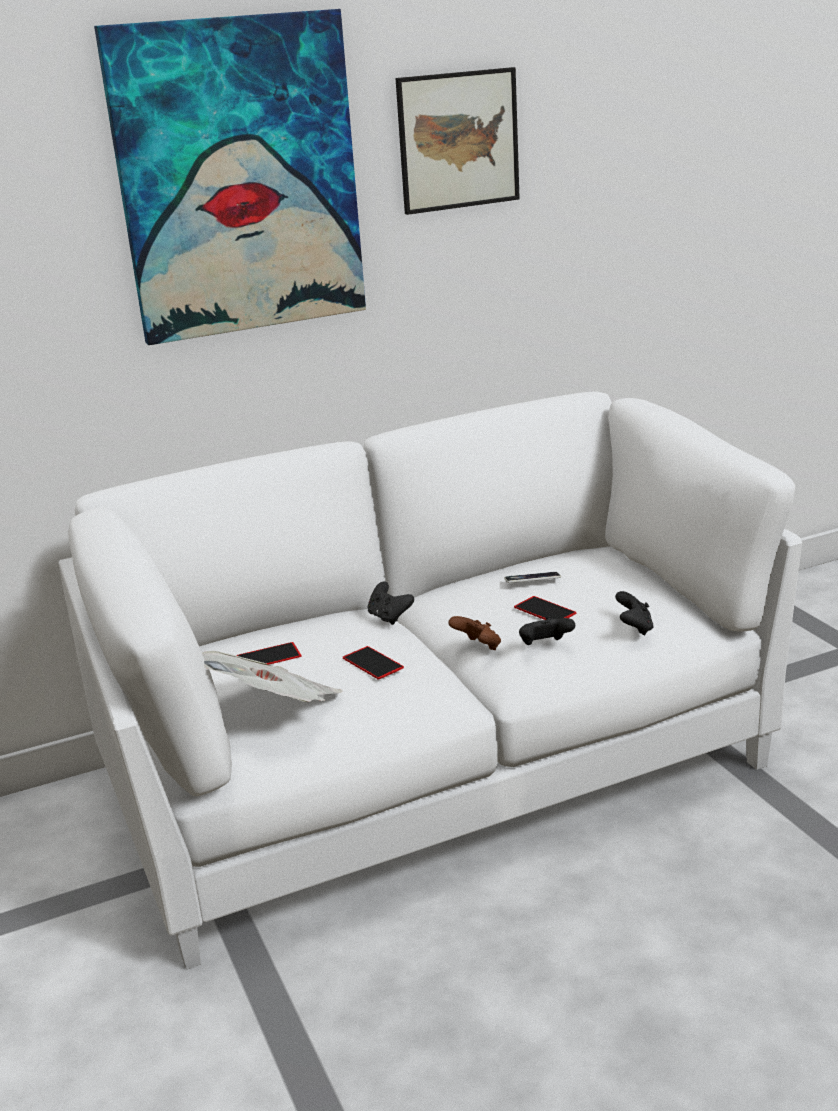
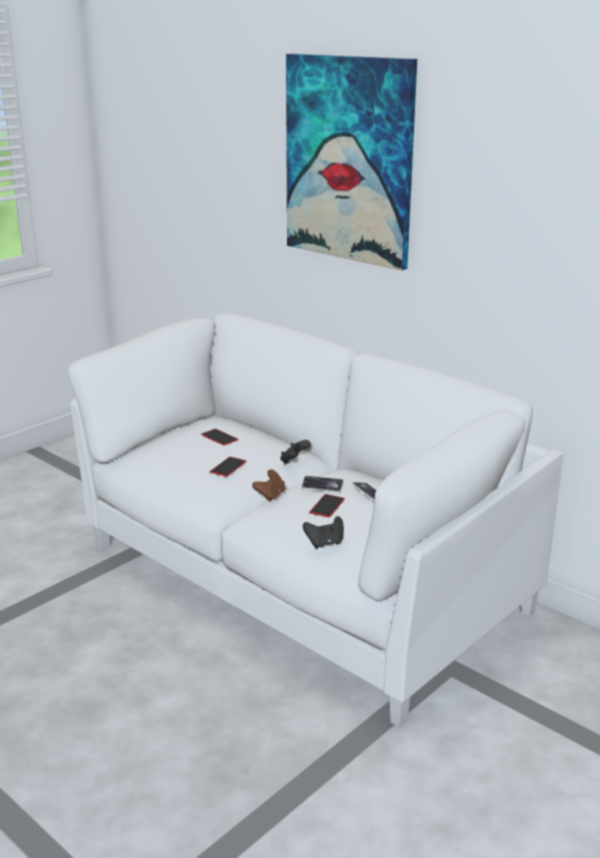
camera: 65 degrees right, 0 degrees up
newspaper [202,651,343,702] -> none
picture [395,67,520,215] -> none
black game controller [519,616,575,645] -> none
none -> phone [302,476,344,493]

